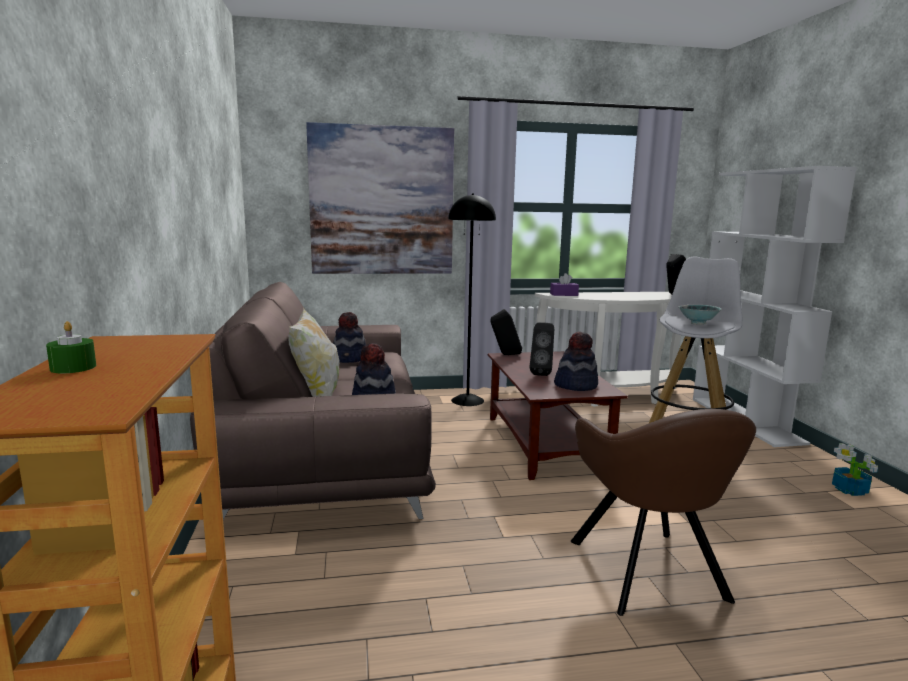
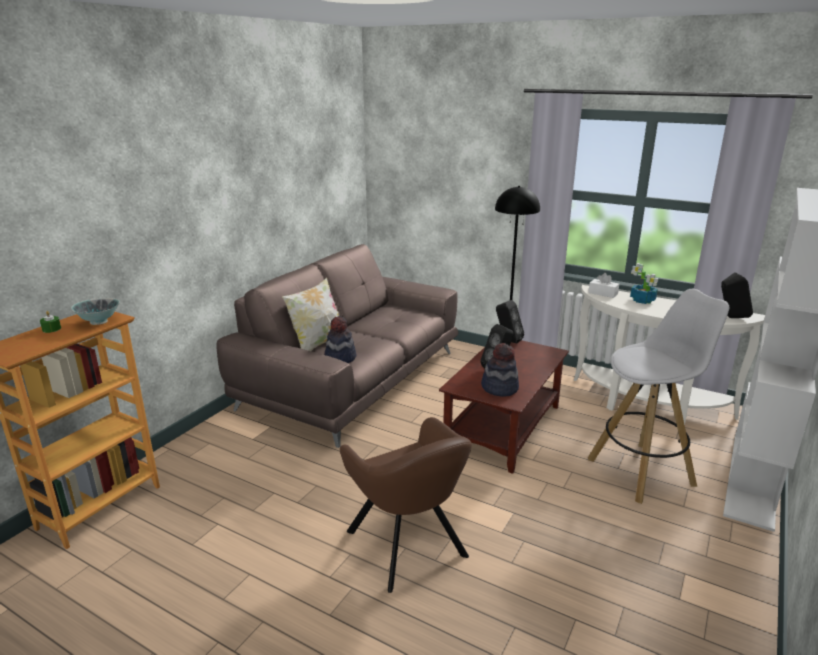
camera: 40 degrees right, 10 degrees up
picture [306,122,454,274] -> none
hat [333,312,366,363] -> none
purple tissue box [550,273,579,296] -> white tissue box [588,273,619,298]
brown armchair [571,409,756,616] -> brown armchair turned 60 degrees counterclockwise [340,417,472,593]
bowl [679,305,722,325] -> bowl moved to [71,298,120,325]
potted plant [832,443,878,496] -> potted plant moved to [630,263,659,304]

